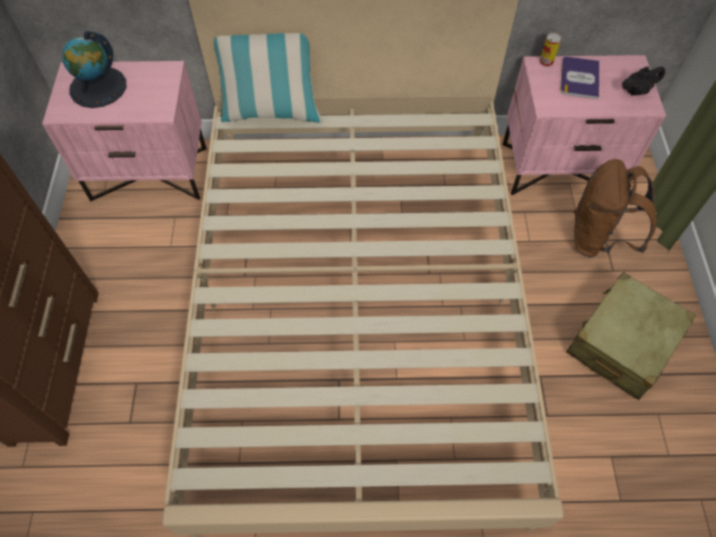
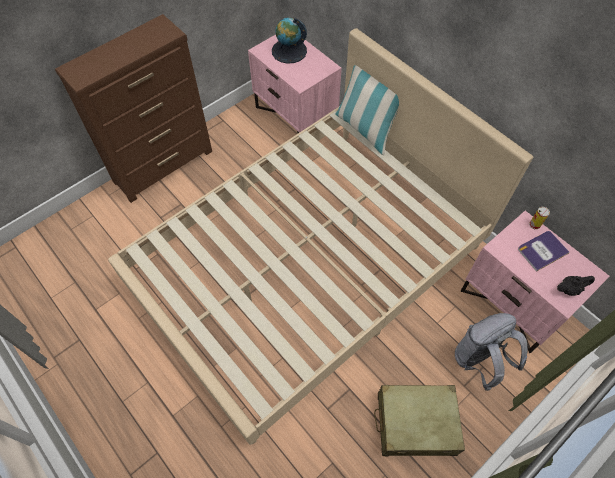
camera: 50 degrees right, 0 degrees up
brown backpack [574,159,657,258] -> grey backpack [455,313,528,391]
black teapot [622,66,665,95] -> black teapot turned 45 degrees counterclockwise [557,276,595,296]

